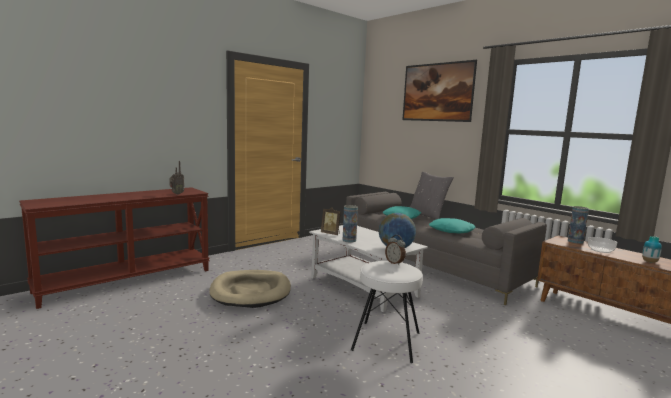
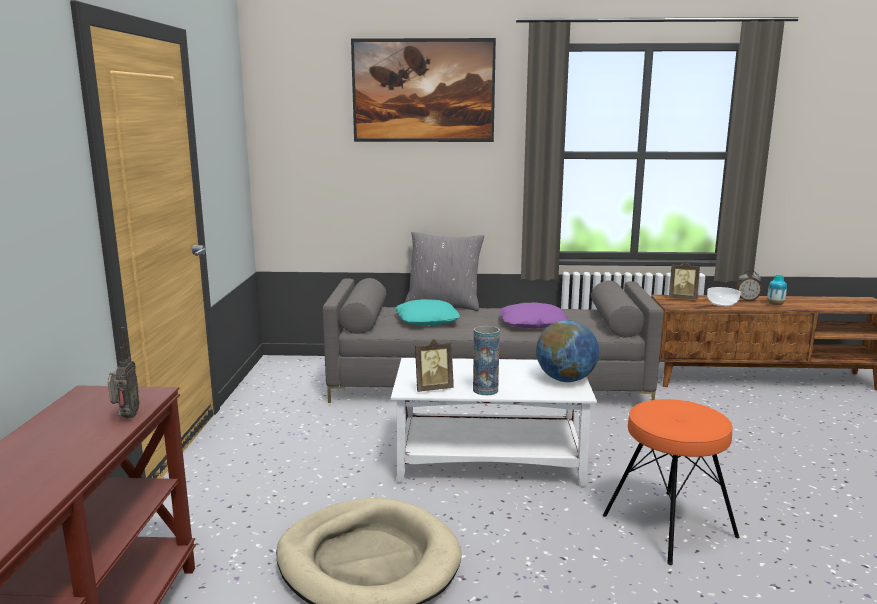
camera: 45 degrees left, 5 degrees up
white stool [351,261,423,363] -> orange stool [602,399,739,565]
alarm clock [385,235,406,265] -> alarm clock moved to [736,270,762,301]
turquoise pillow [429,218,475,234] -> purple pillow [500,302,567,328]
vase [568,206,589,244] -> picture frame [669,262,700,300]

